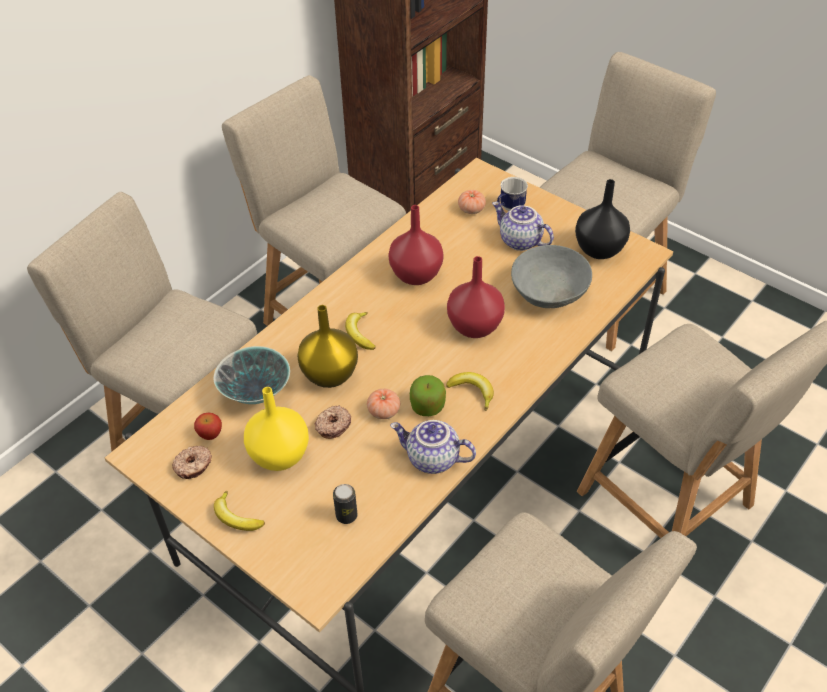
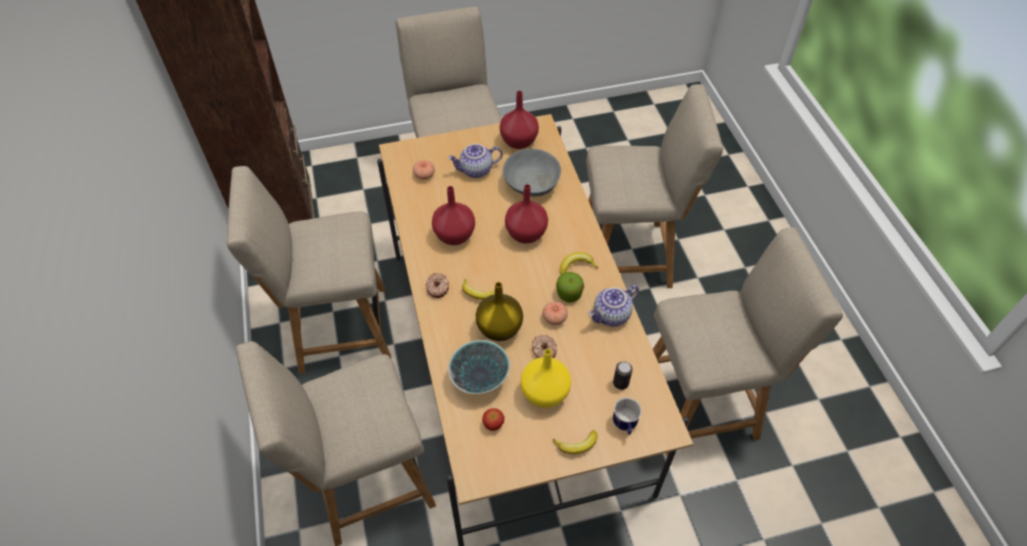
camera: 55 degrees left, 5 degrees up
donut [172,446,212,479] -> donut moved to [425,273,449,298]
mug [497,177,528,211] -> mug moved to [613,397,642,435]
black vase [575,179,630,259] -> red vase [500,91,539,149]

